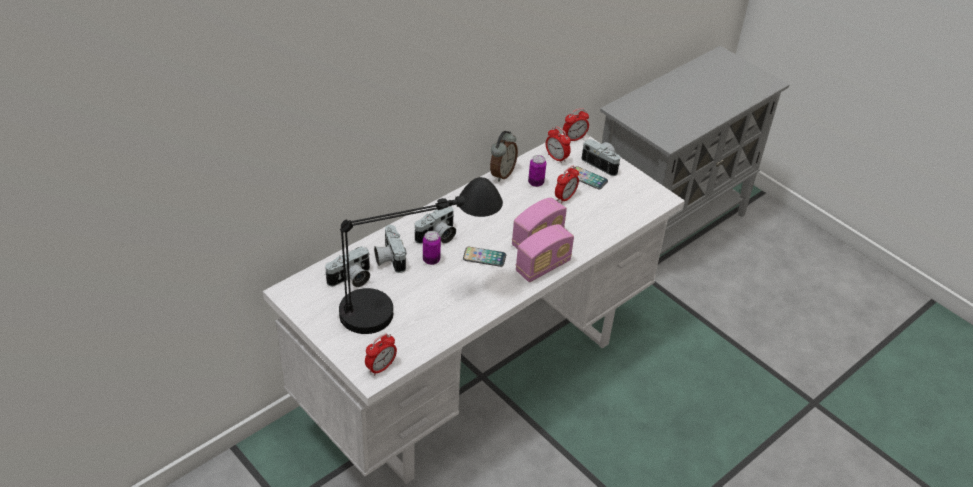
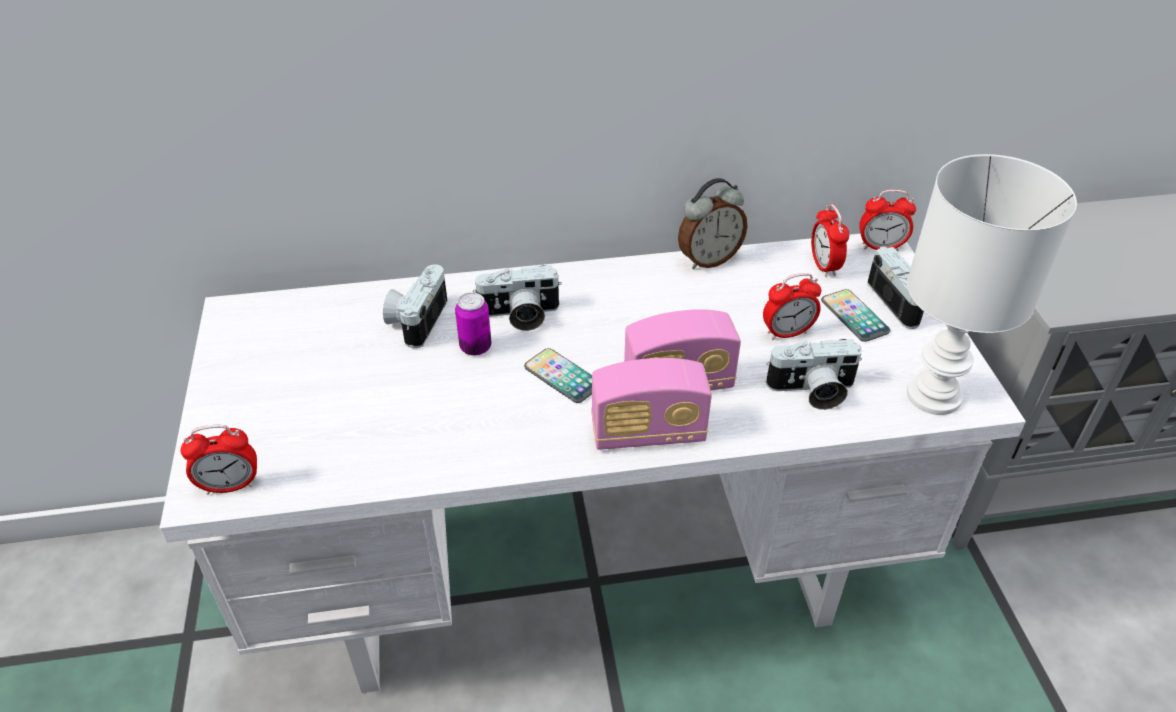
camera: 35 degrees right, 0 degrees up
camera [325,246,370,287] -> camera moved to [766,339,862,410]
black table lamp [339,177,503,334] -> none
can [528,155,546,187] -> none
none -> white table lamp [907,154,1077,415]

